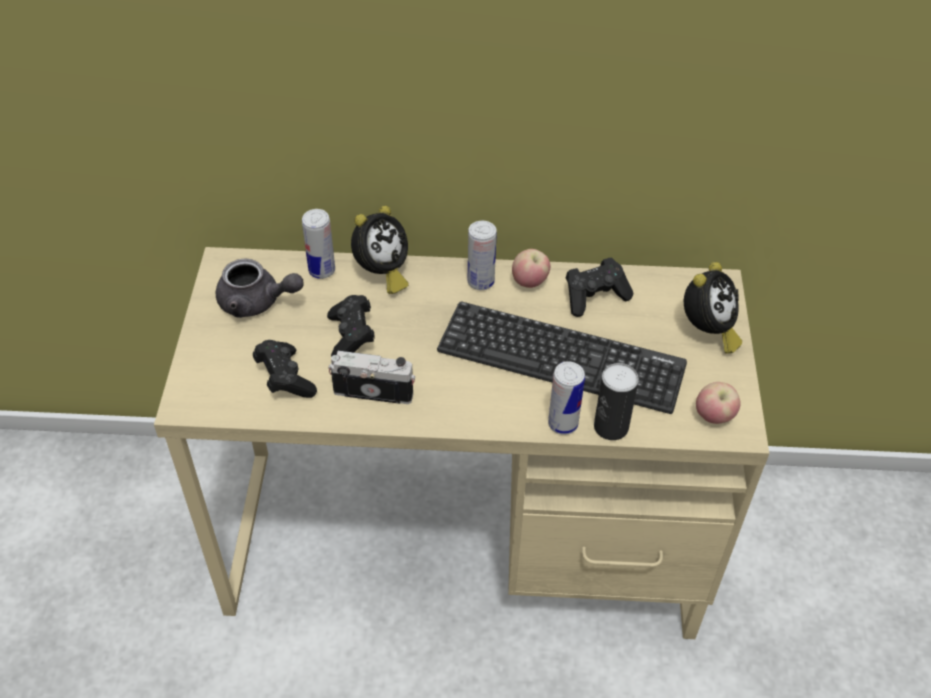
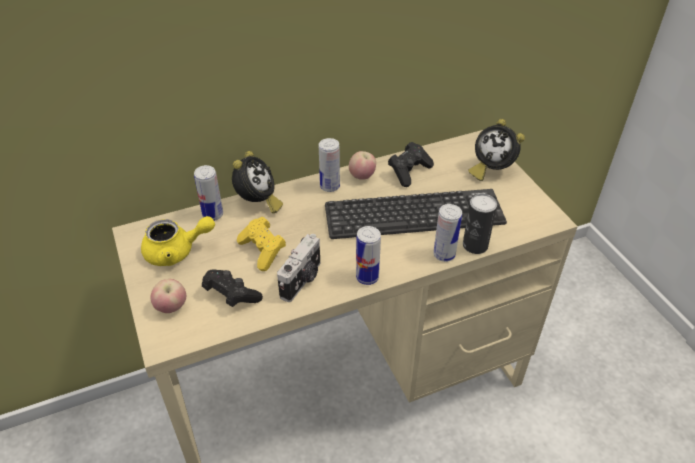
camera: 25 degrees left, 5 degrees down
grey teapot [216,259,303,318] -> yellow teapot [141,216,215,266]
black game controller [327,295,375,357] -> yellow game controller [237,217,286,271]
camera [328,351,415,404] -> camera turned 135 degrees clockwise [277,234,320,302]
alarm clock [684,262,742,354] -> alarm clock turned 120 degrees clockwise [468,119,525,181]
apple [696,382,741,424] -> apple moved to [150,279,186,313]
none -> can [356,226,381,285]

